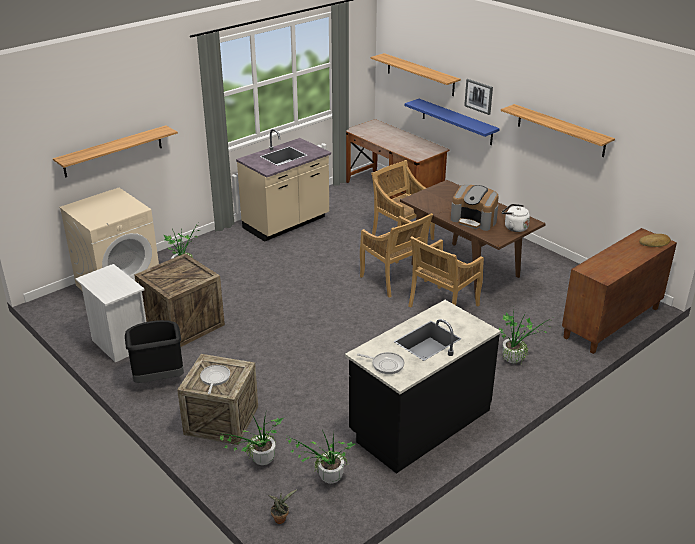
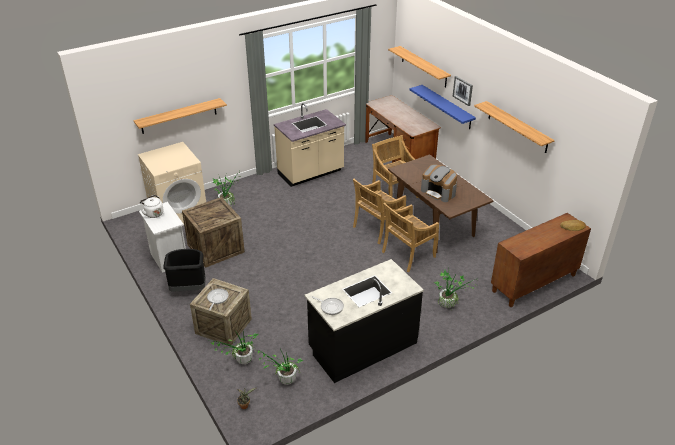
camera: 10 degrees right, 5 degrees up
beige chair [360,213,433,298] -> beige chair turned 75 degrees clockwise [353,179,406,244]
white kettle [502,204,530,232] -> white kettle moved to [140,195,164,218]

